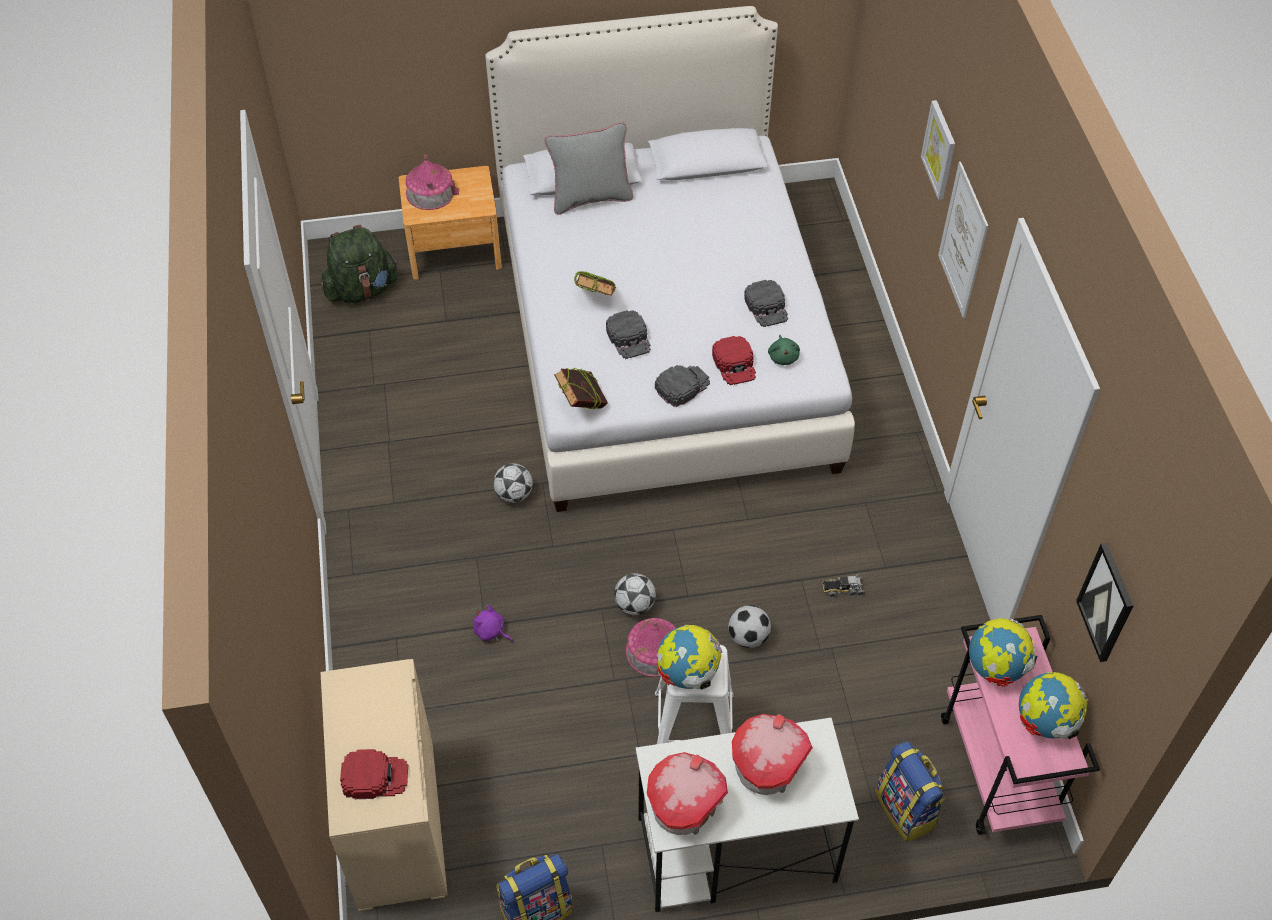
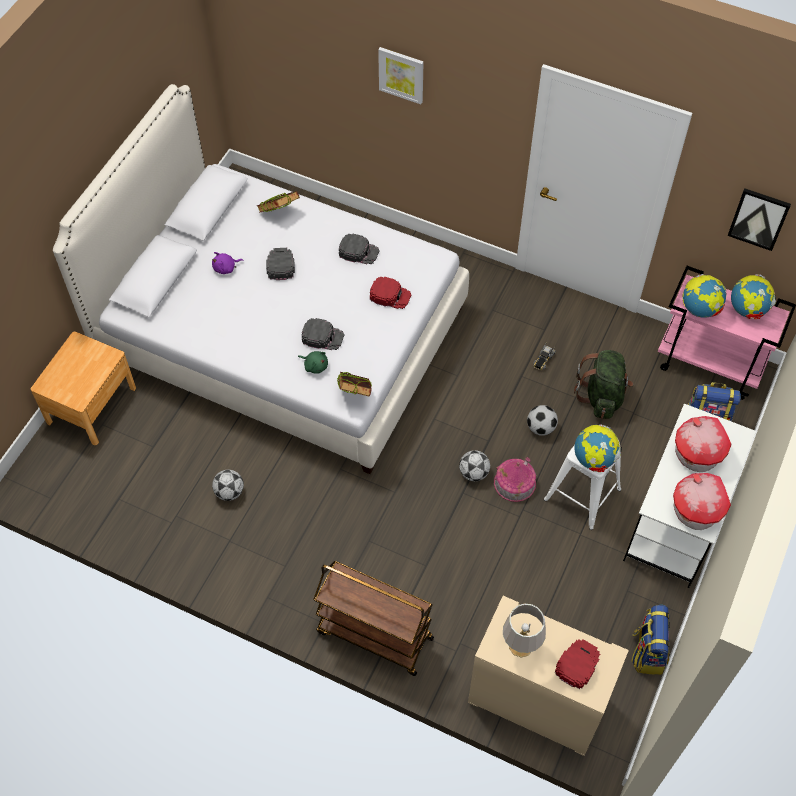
camera: 55 degrees left, 5 degrees up
green backpack [321,225,398,304] -> green backpack moved to [574,350,633,419]
toy house [406,155,459,210] -> none
purple plush toy [473,605,513,642] -> purple plush toy moved to [212,252,244,274]
football [493,463,533,503] -> football moved to [212,470,244,501]
grey pillow [545,122,634,215] -> none
book [574,271,616,296] -> book moved to [257,191,300,213]
black cap [655,365,710,407] -> black cap moved to [266,248,295,280]
green plush toy [768,335,800,365] -> green plush toy moved to [298,351,328,374]
picture [938,162,988,318] -> none
none -> brown cart [313,561,434,676]
none -> grey table lamp [503,604,546,658]

